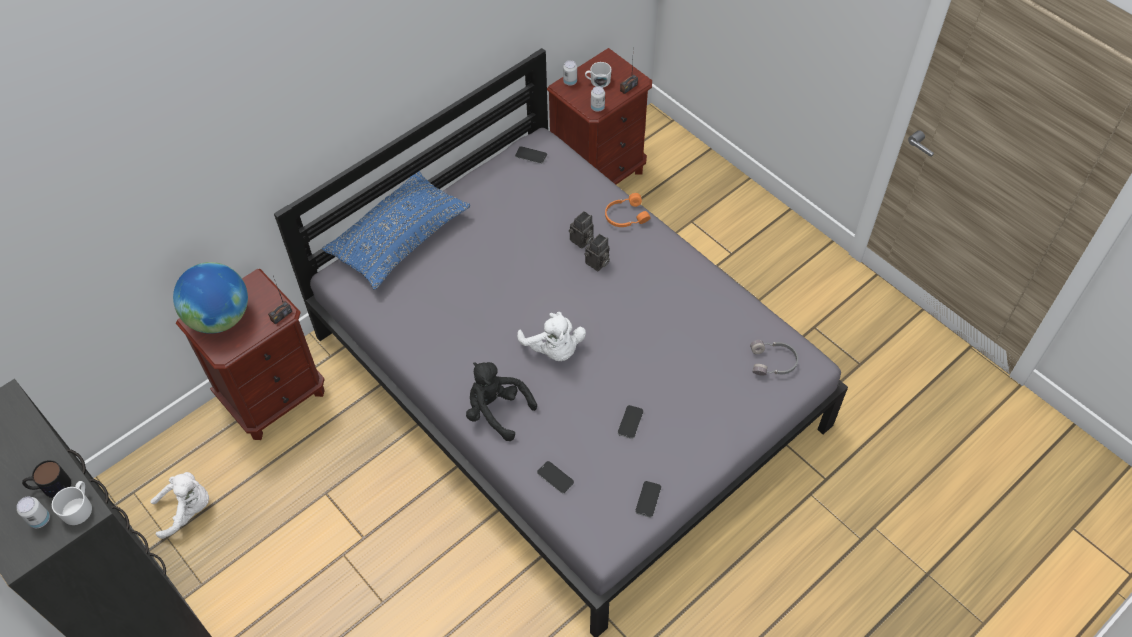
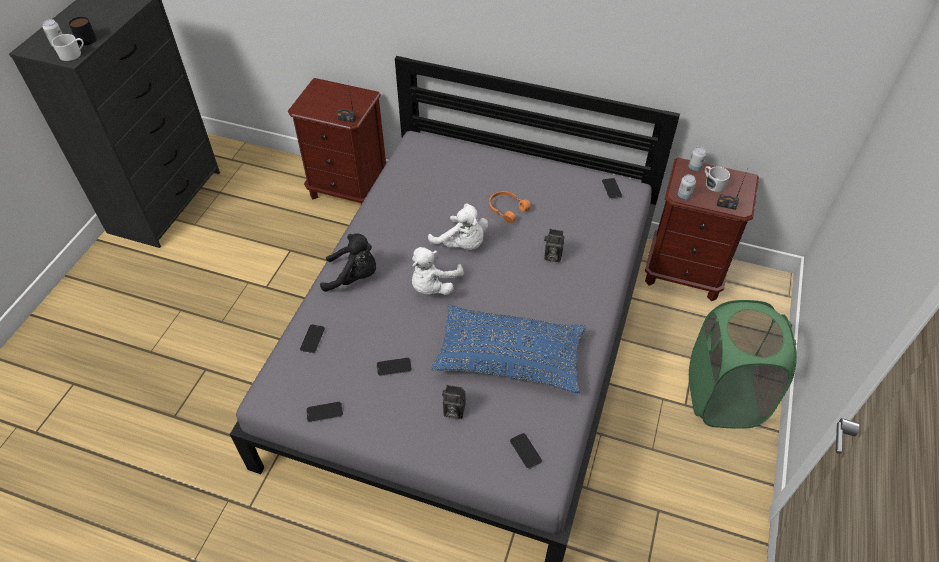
camera: 60 degrees right, 5 degrees down
white plush toy [150,472,209,539] -> white plush toy moved to [428,203,488,250]
globe [173,262,248,334] -> none
blue pillow [322,171,470,290] -> blue pillow moved to [431,305,586,393]
black plush toy [466,362,537,441] -> black plush toy turned 90 degrees clockwise [320,233,376,292]
camera [584,234,610,271] -> camera moved to [442,385,466,419]
orange headphones [605,193,651,227] -> orange headphones moved to [489,191,530,223]
grey headphones [750,340,798,375] -> phone [510,433,542,469]
none -> green laundry basket [689,300,797,428]

